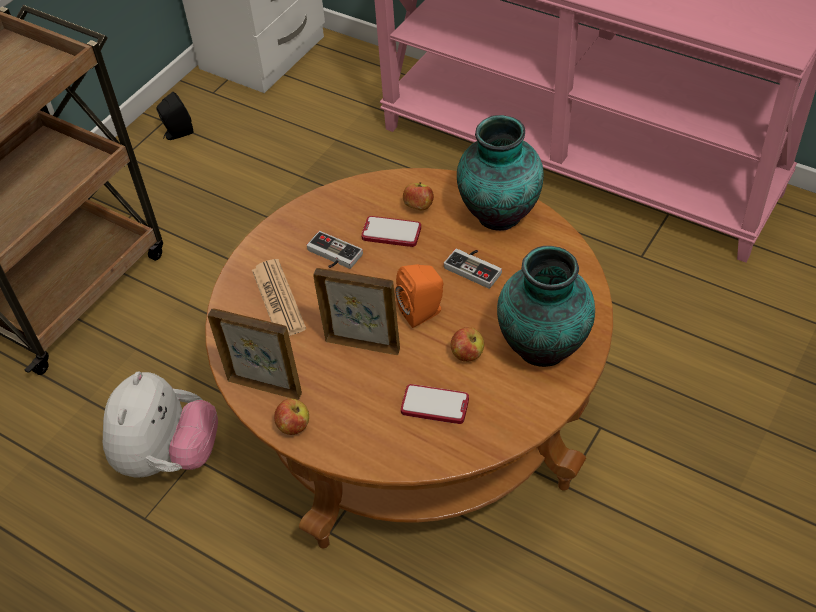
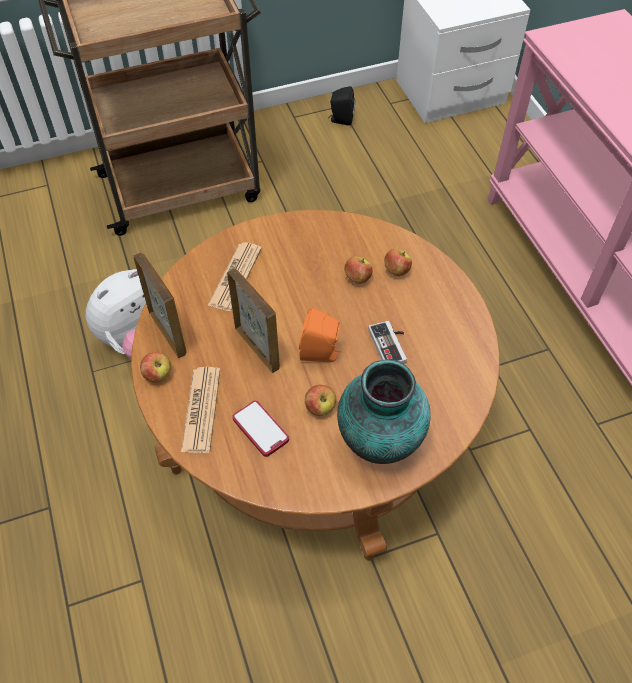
camera: 35 degrees right, 5 degrees up
game controller [307,231,363,269] -> none
phone [361,216,421,247] -> apple [344,256,373,284]
vase [457,115,544,231] -> none
none -> newspaper [181,367,220,453]

